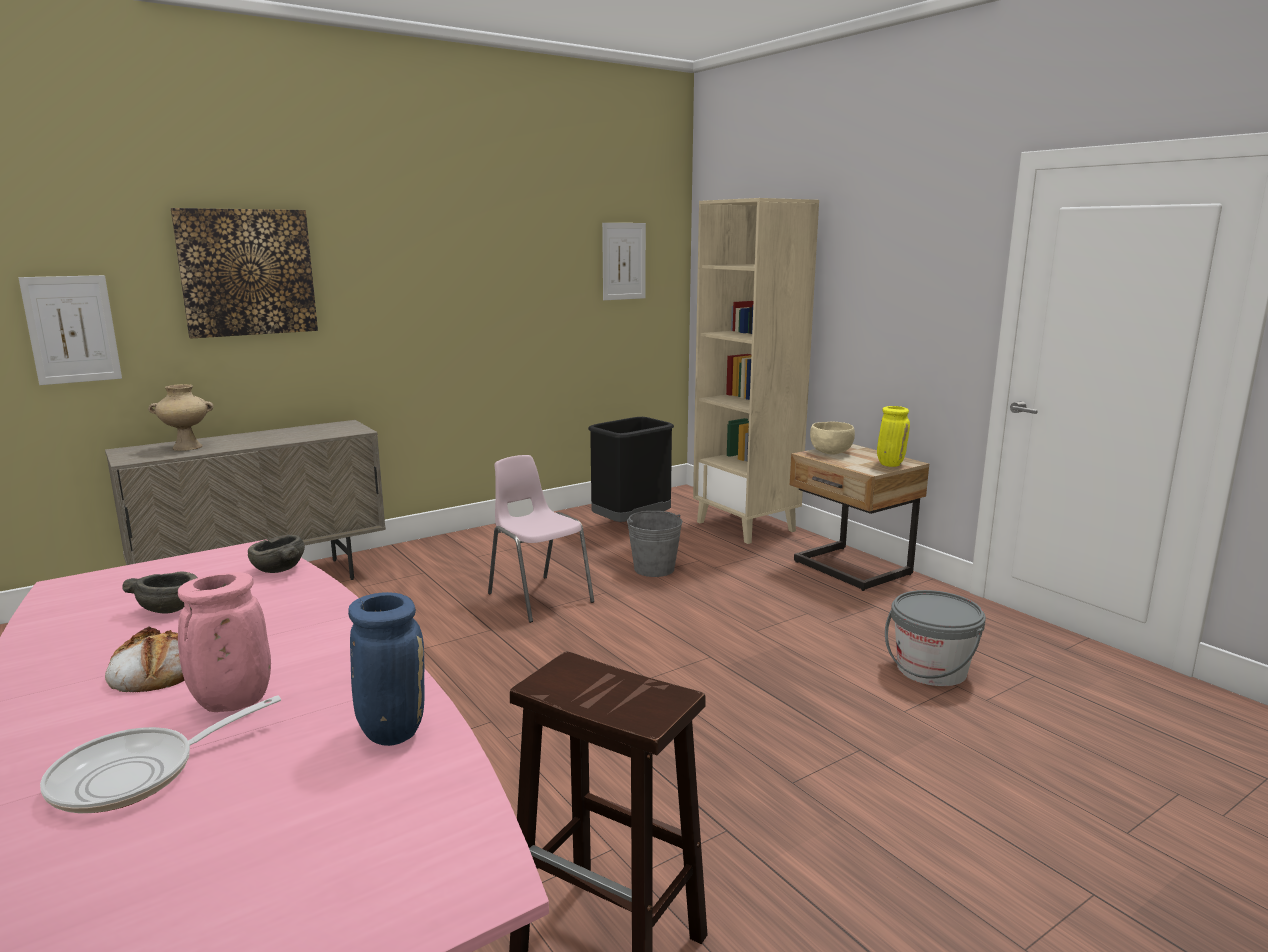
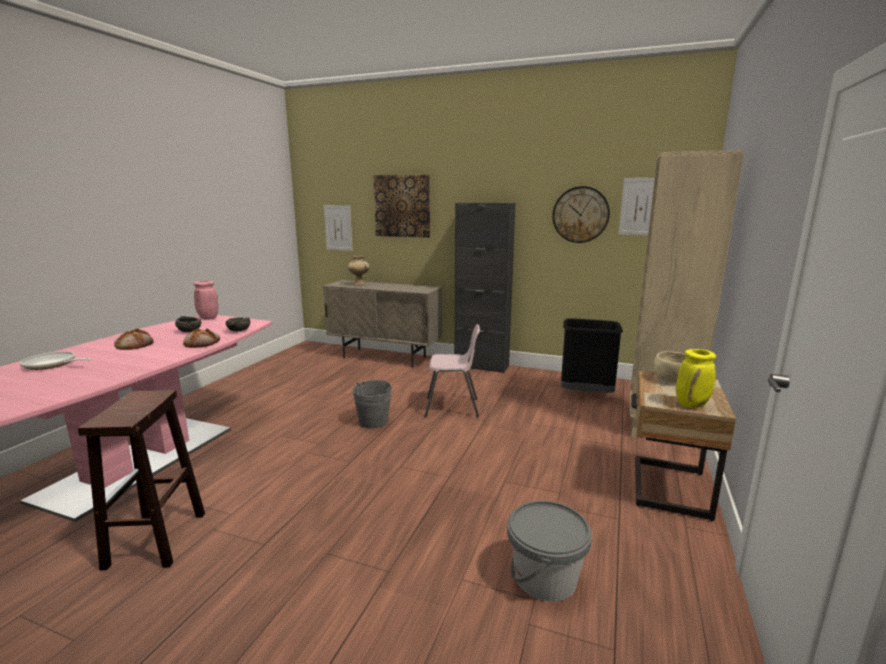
camera: 55 degrees right, 0 degrees up
pink vase [178,572,271,712] -> pink vase moved to [194,281,218,320]
blue vase [348,592,424,746] -> none
pink chair [488,455,594,623] -> pink chair turned 75 degrees clockwise [425,324,480,417]
grey bucket [627,511,683,577] -> grey bucket moved to [352,380,392,428]
none -> bread [183,328,220,348]
none -> black cabinet [454,203,515,373]
none -> wall clock [552,186,610,243]

